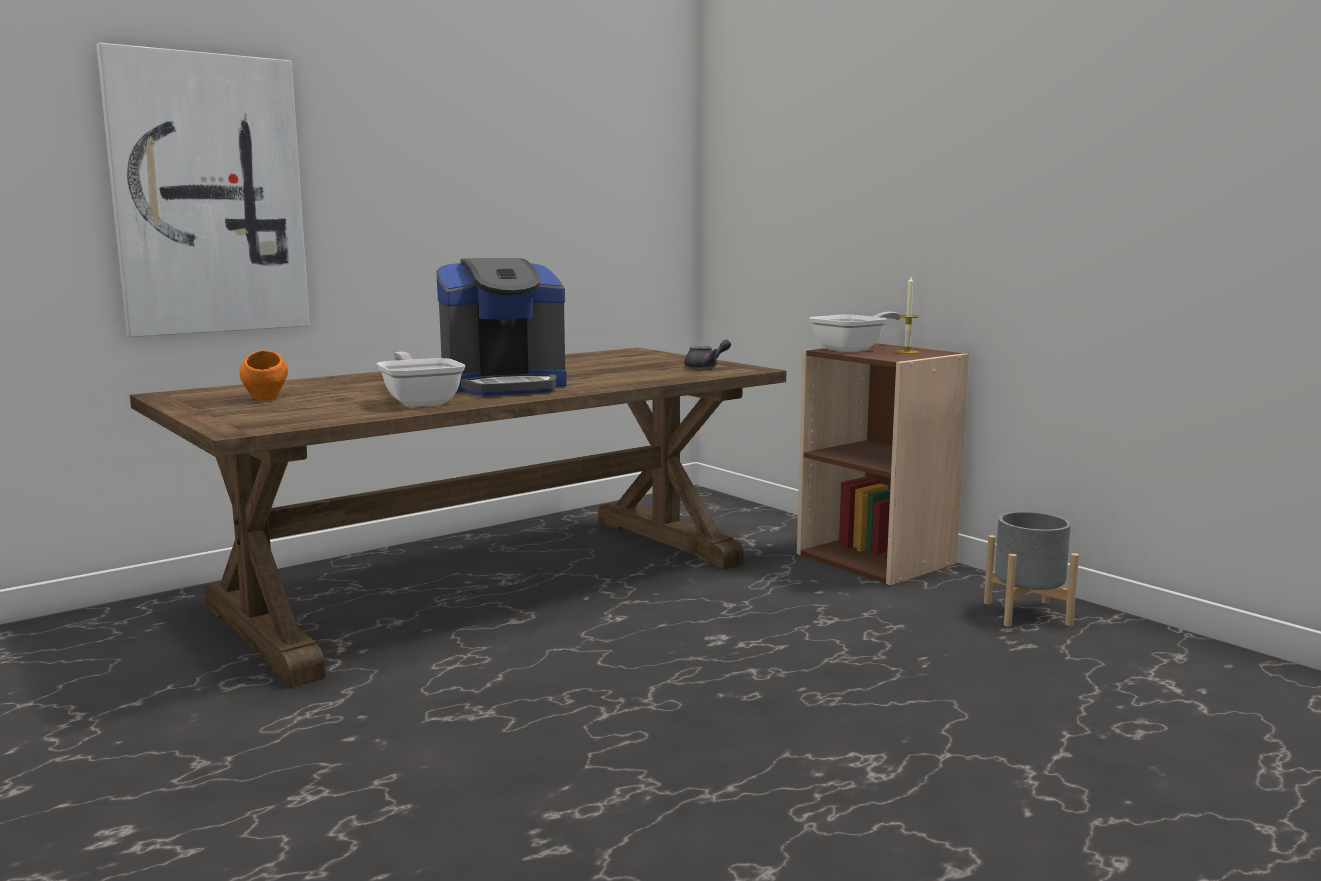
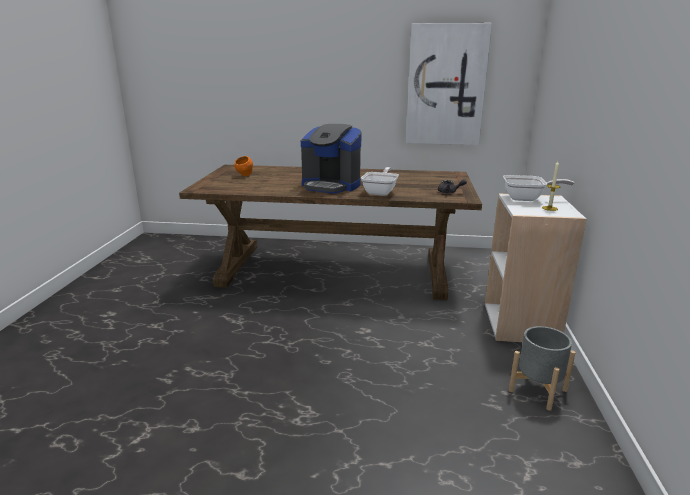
camera: 45 degrees right, 10 degrees up
picture [96,43,310,337] -> picture moved to [406,23,492,145]
frying pan [377,352,466,406] -> frying pan moved to [361,167,399,196]
brown bookcase [797,343,969,585] -> white bookcase [485,194,587,342]

